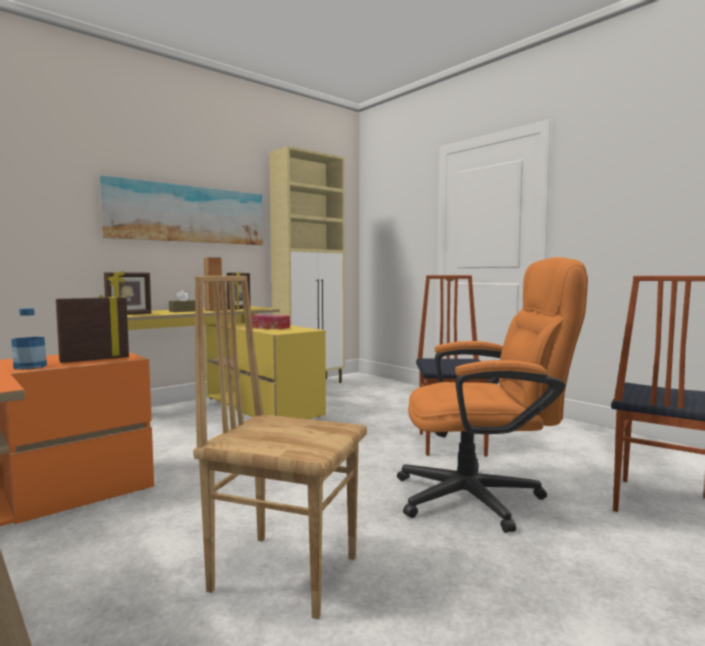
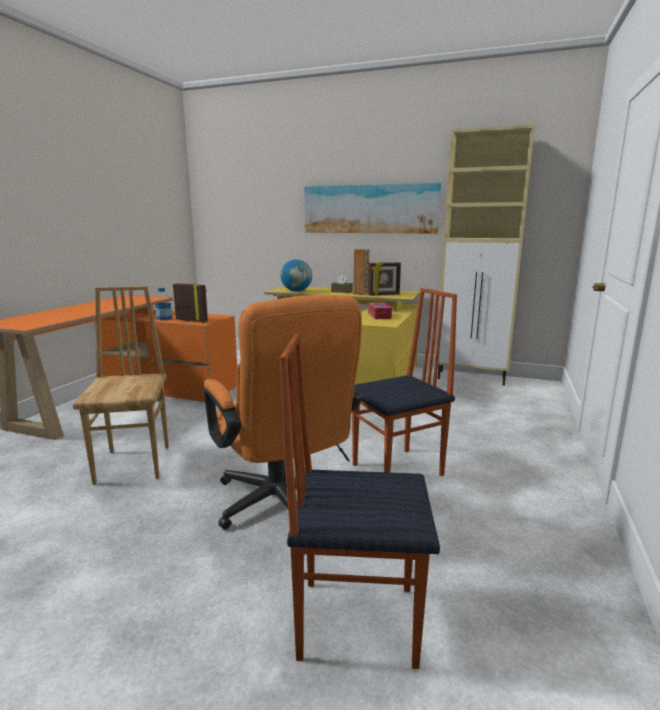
camera: 60 degrees right, 10 degrees up
picture frame [104,271,151,315] -> globe [280,259,312,292]

